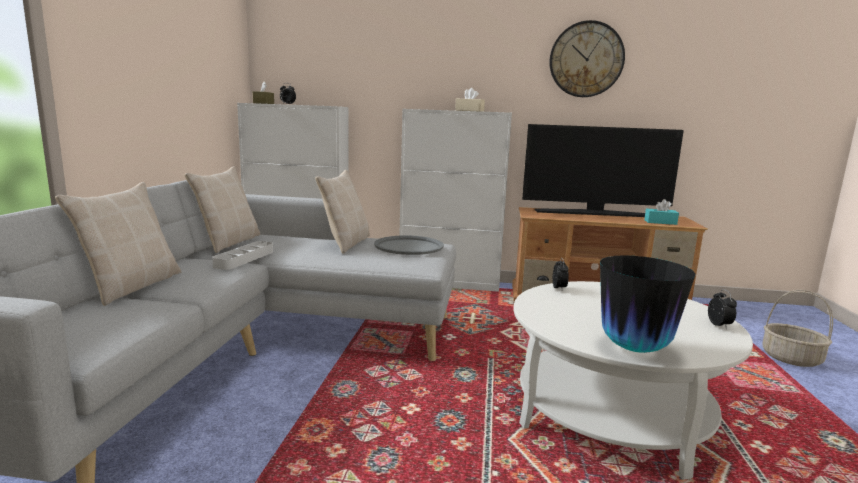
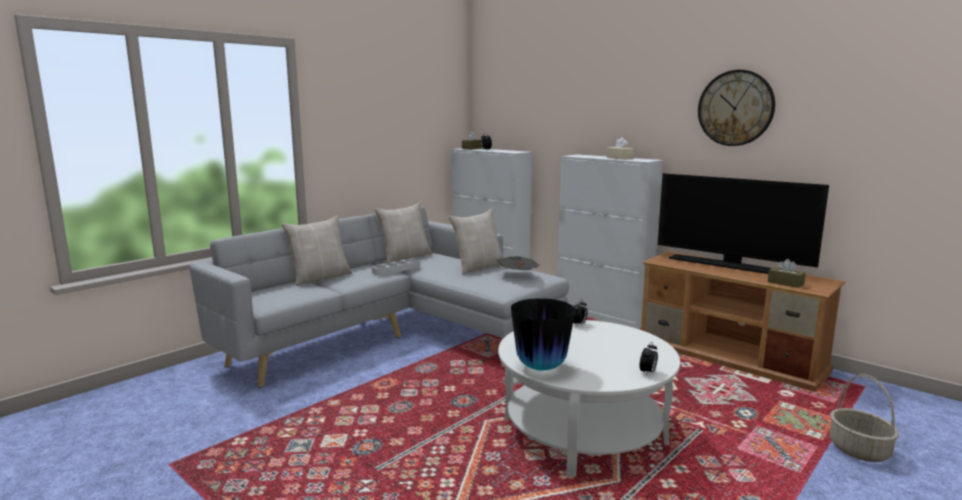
camera: 35 degrees right, 0 degrees up
grey tray [374,235,444,255] -> newspaper [496,256,540,270]
turquoise tissue box [644,199,679,225] -> brown tissue box [768,259,806,288]

